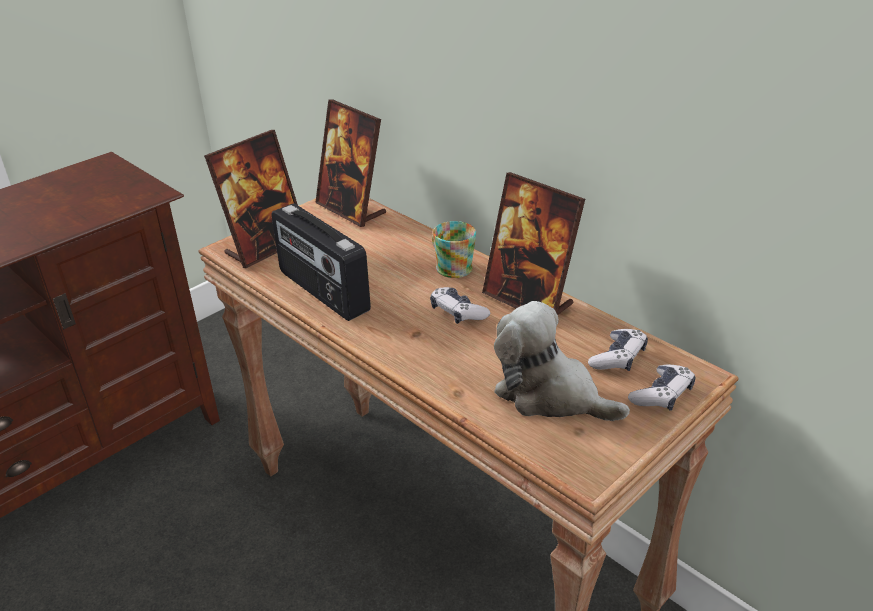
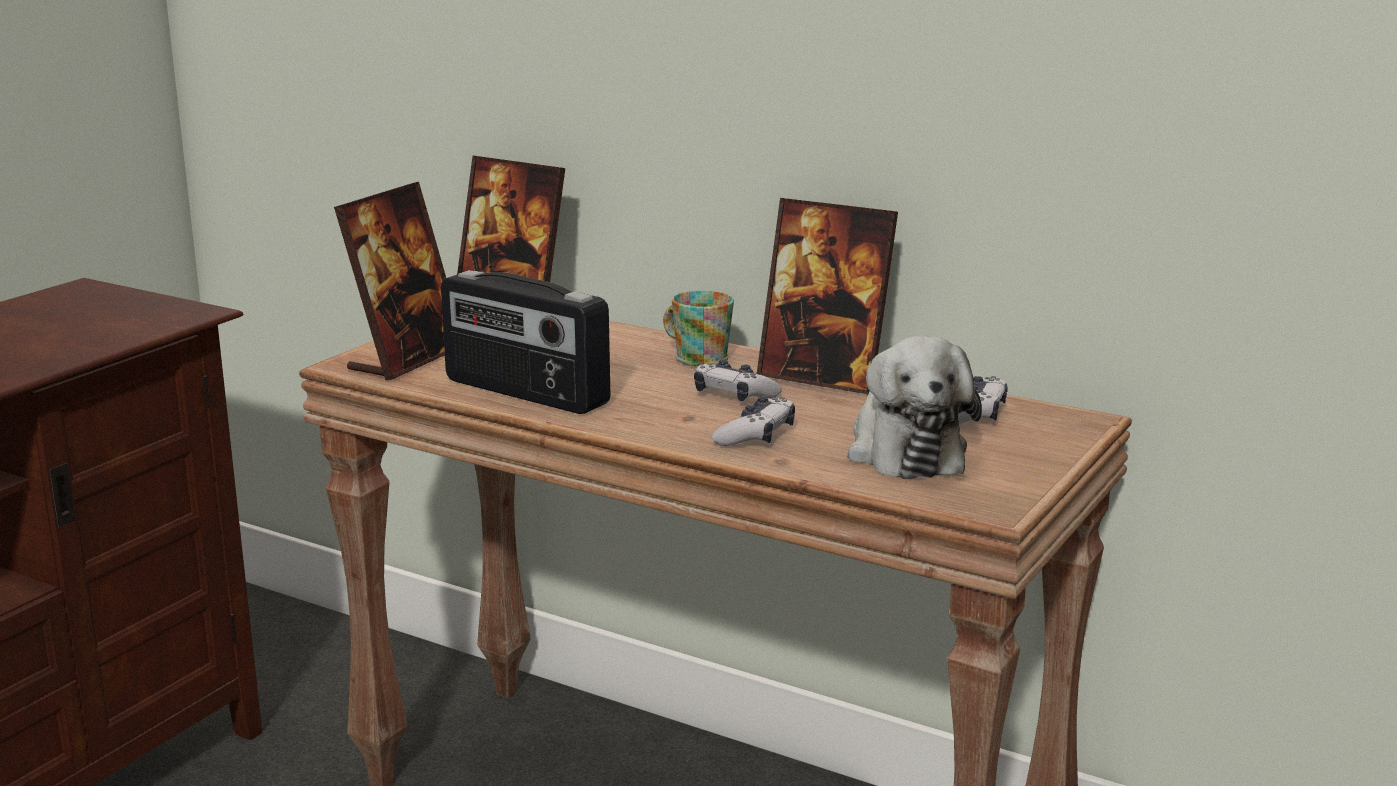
camera: 15 degrees left, 15 degrees down
plush toy [494,301,630,421] -> plush toy turned 120 degrees counterclockwise [847,336,982,479]
game controller [628,365,695,411] -> game controller moved to [712,396,795,446]

